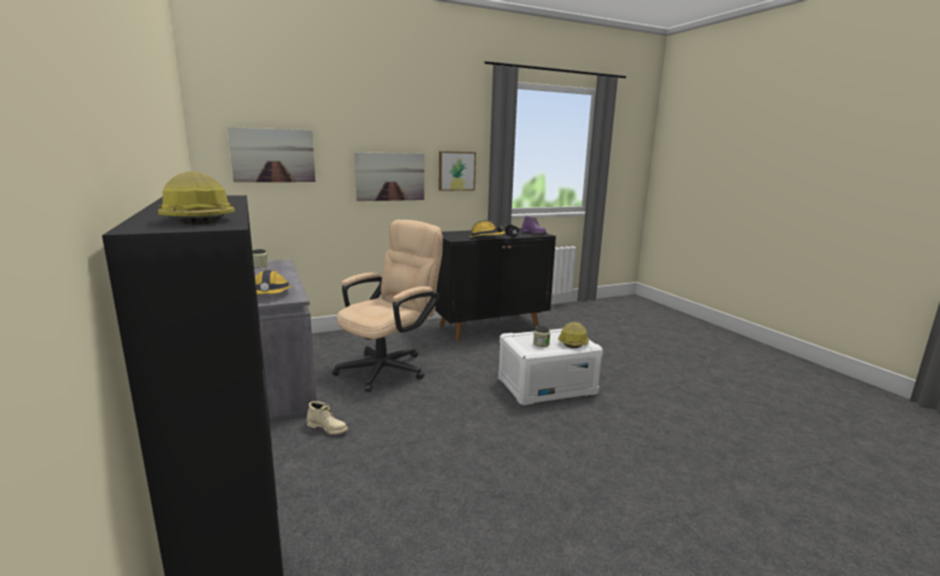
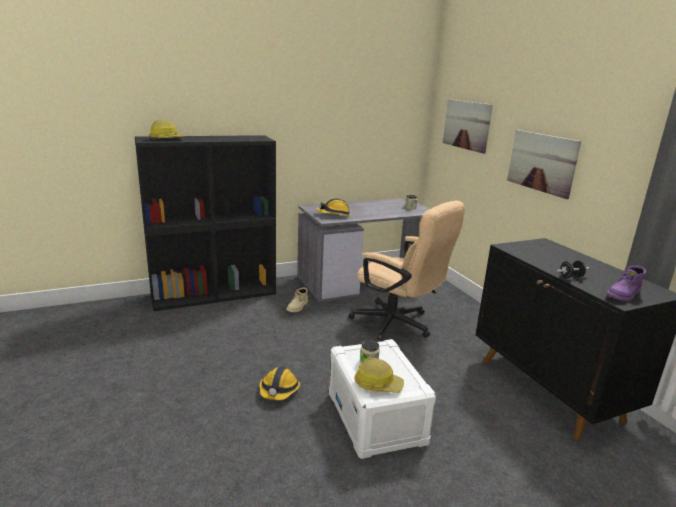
camera: 90 degrees right, 5 degrees up
picture [439,151,476,191] -> none
hard hat [470,220,505,237] -> hard hat moved to [259,367,300,400]

